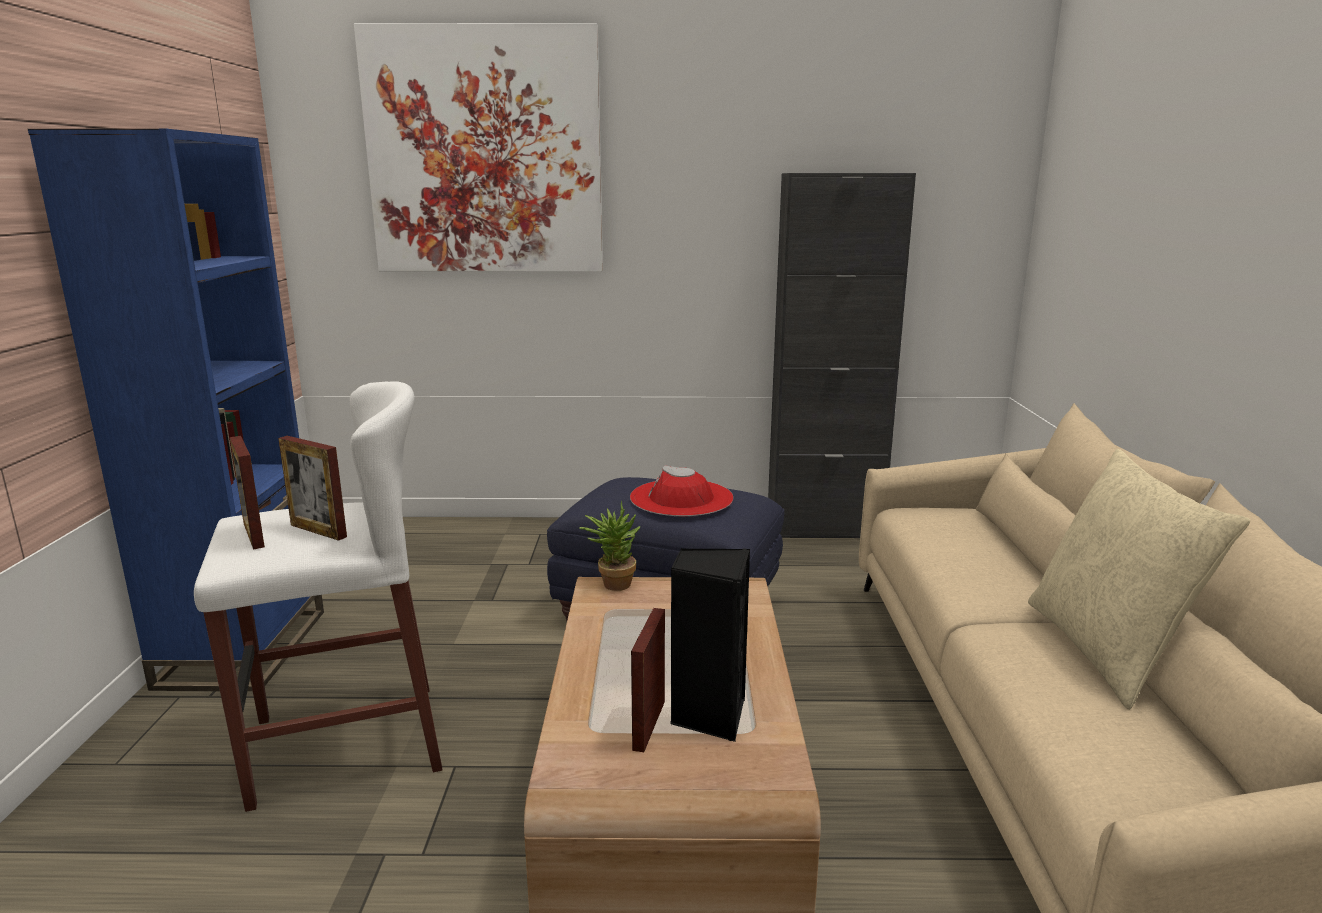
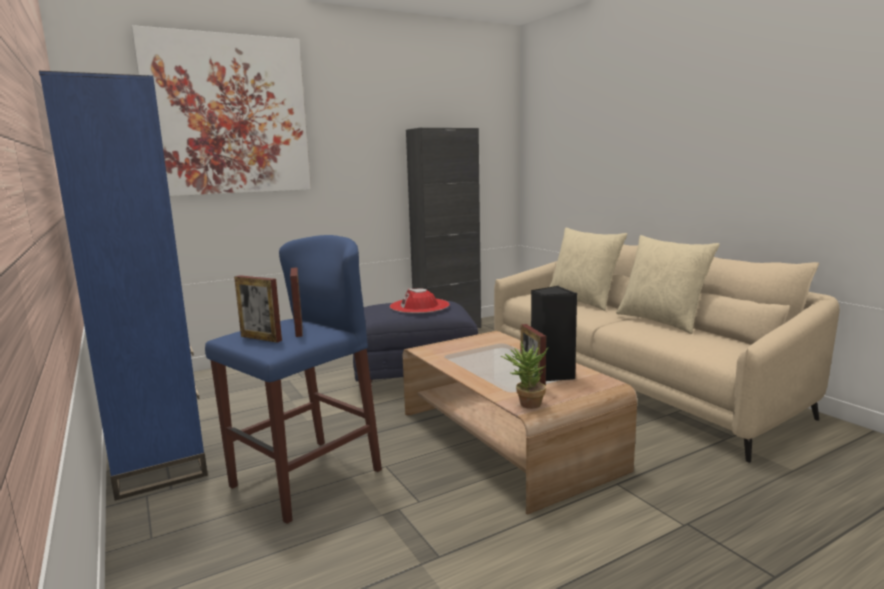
camera: 30 degrees left, 5 degrees down
white stool [194,382,443,812] -> blue stool [205,235,382,524]
picture frame [278,436,347,541] -> picture frame turned 75 degrees clockwise [290,267,303,337]
potted plant [580,500,641,591] -> potted plant moved to [501,341,549,409]
none -> beige pillow [550,227,627,311]

